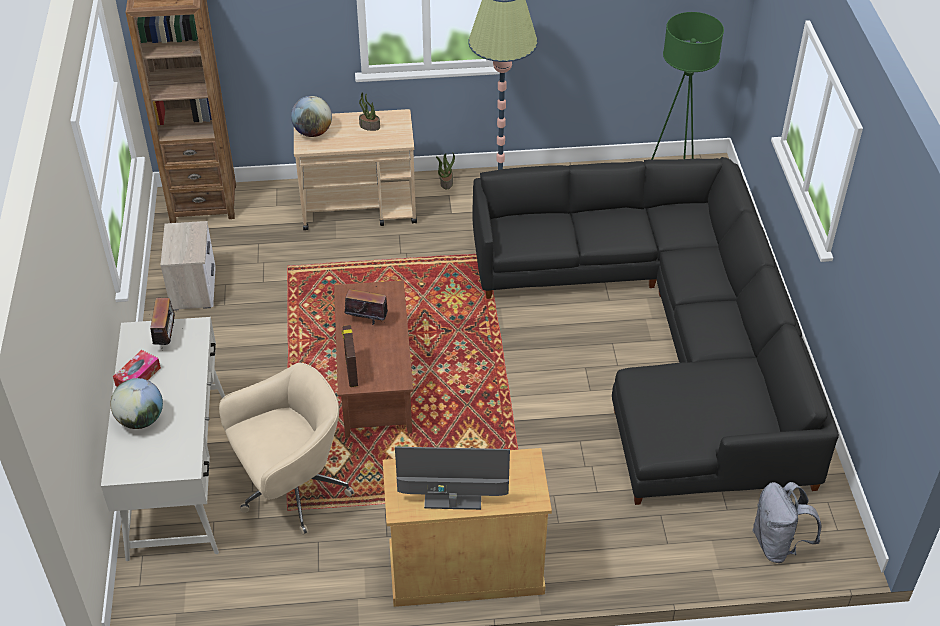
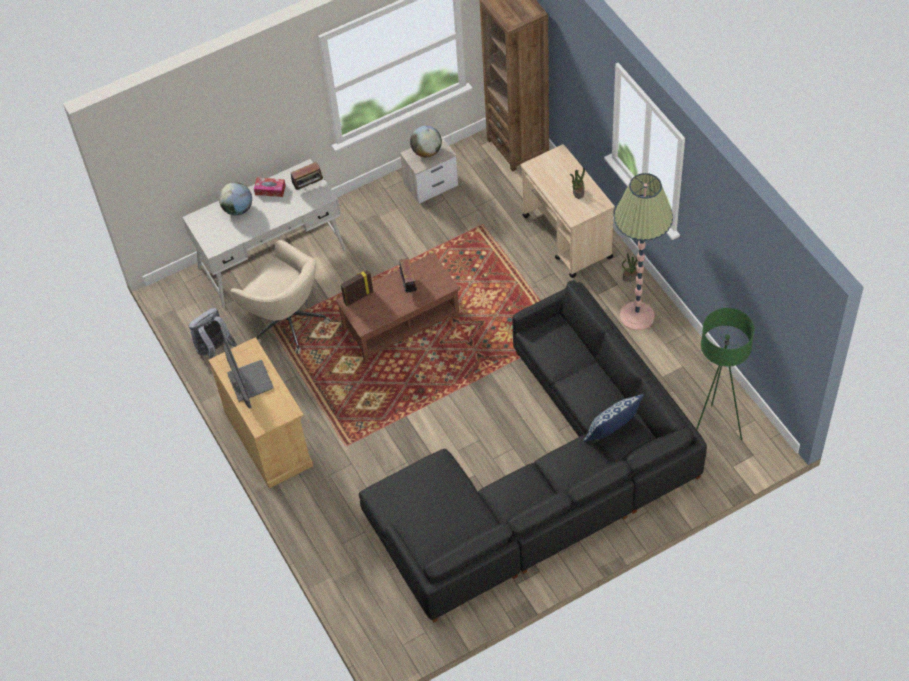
camera: 70 degrees right, 10 degrees up
globe [291,96,332,137] -> globe moved to [410,126,442,157]
grey backpack [752,482,821,563] -> grey backpack moved to [189,308,237,359]
none -> pillow [583,394,644,442]

